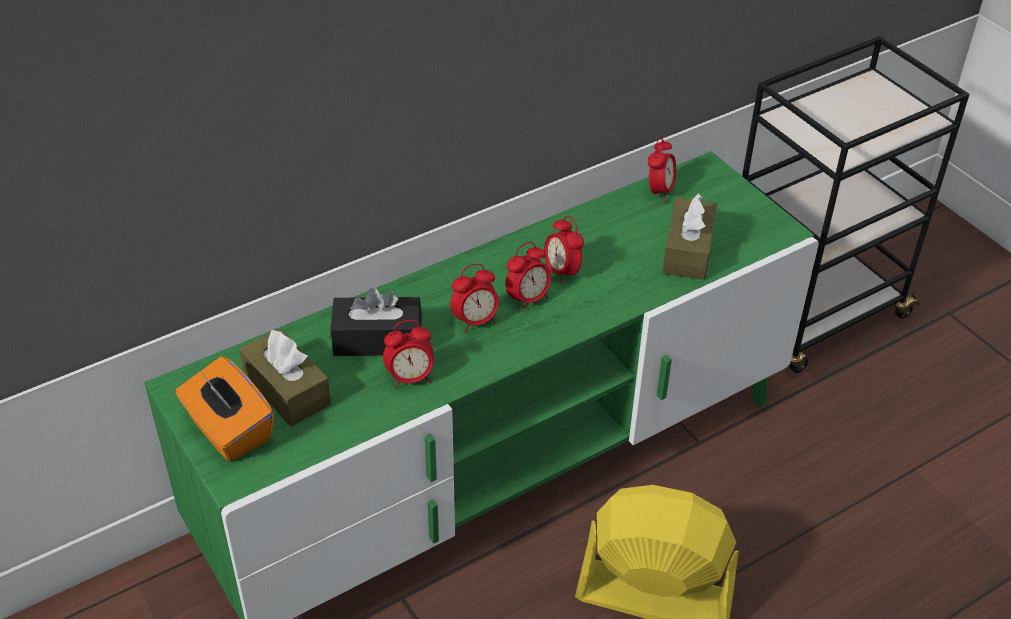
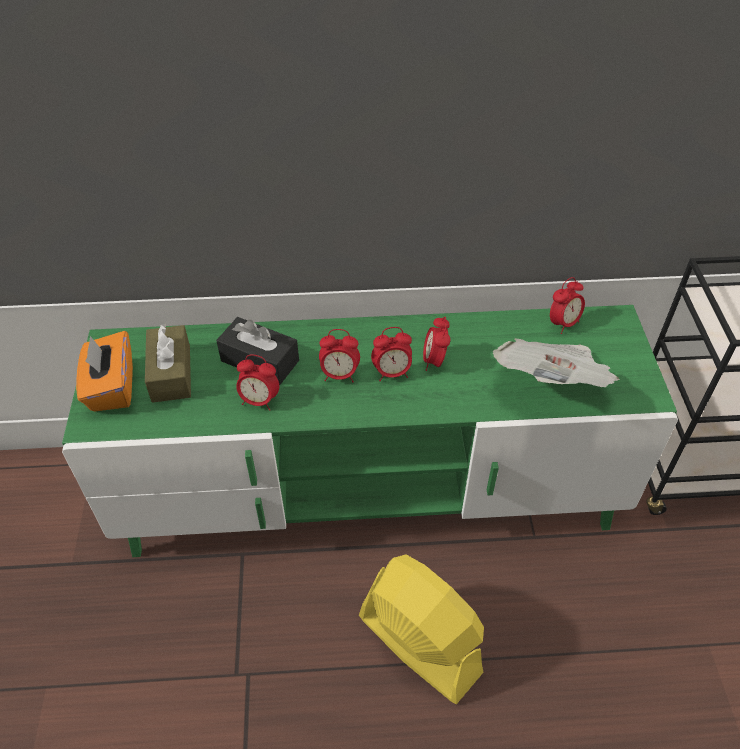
camera: 30 degrees right, 5 degrees up
brown tissue box [662,193,717,280] -> newspaper [493,338,619,387]

